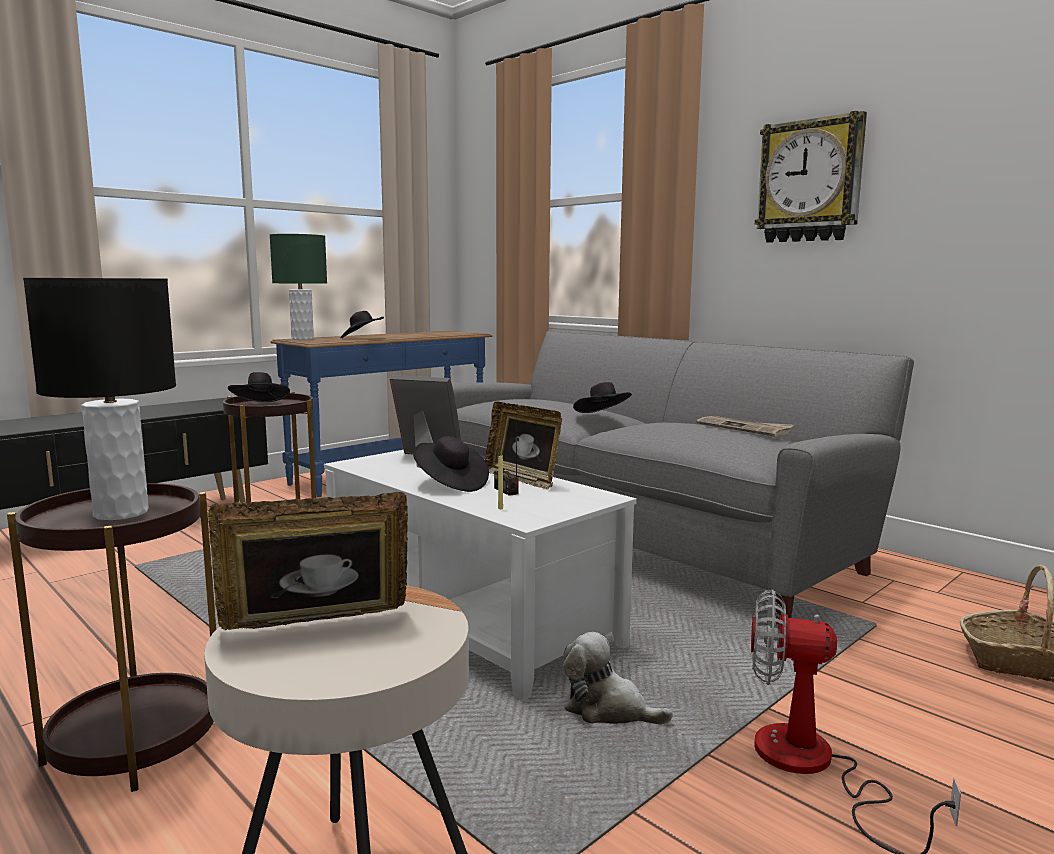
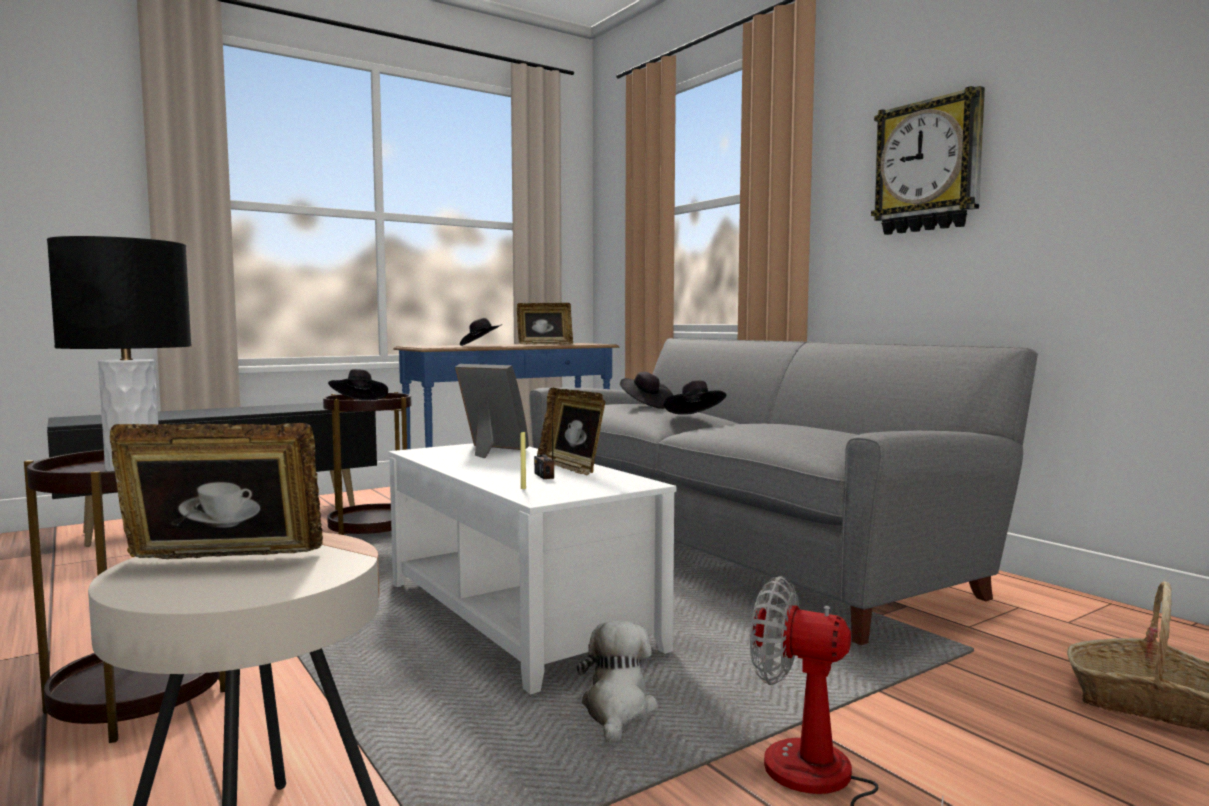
camera: 10 degrees right, 5 degrees down
green table lamp [270,234,327,340] -> none
black hat [413,436,489,492] -> black hat moved to [620,372,673,409]
plush toy [563,632,673,725] -> plush toy turned 60 degrees clockwise [577,620,658,743]
newspaper [697,416,793,437] -> none
none -> picture frame [517,303,573,345]

